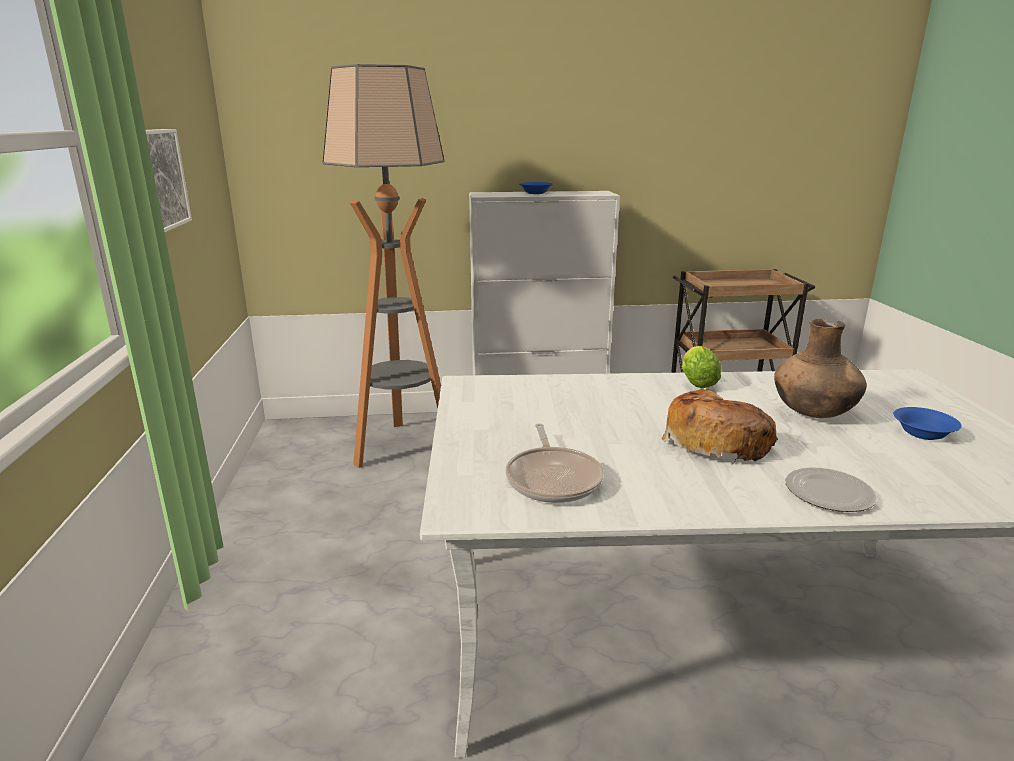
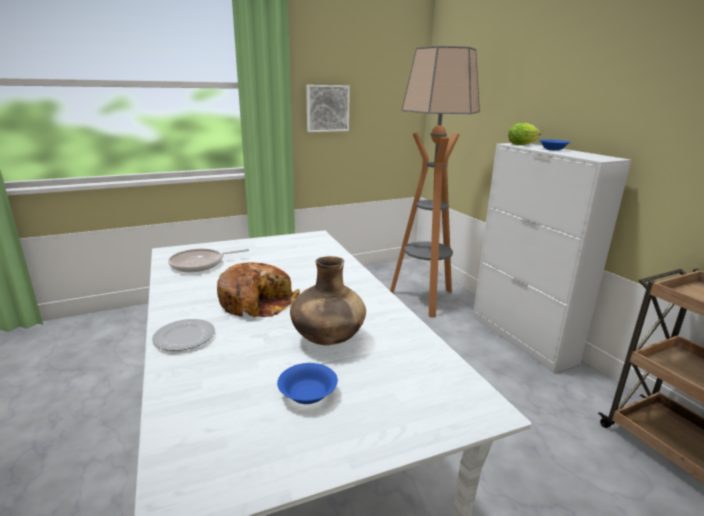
camera: 70 degrees right, 0 degrees up
lettuce [682,346,721,388] -> lettuce moved to [508,123,541,145]

